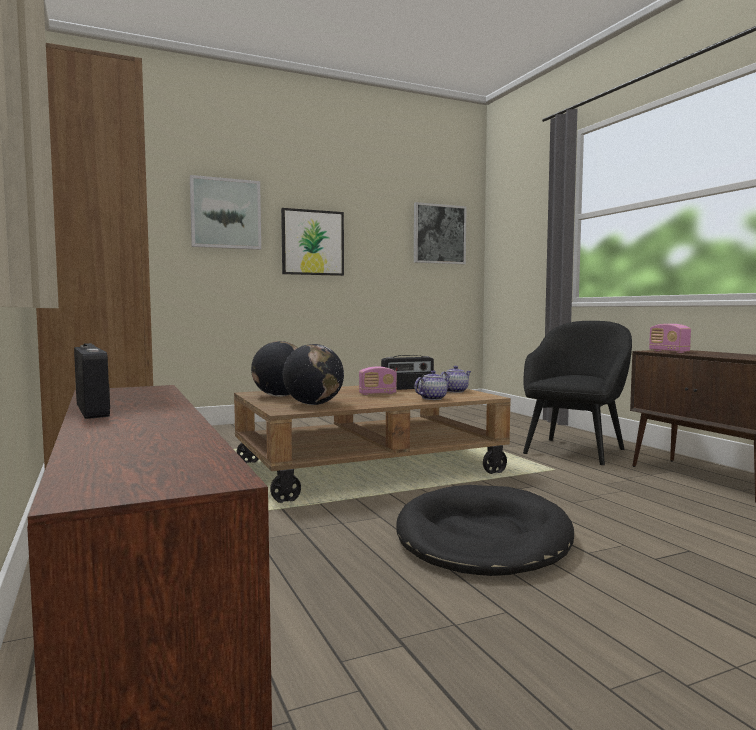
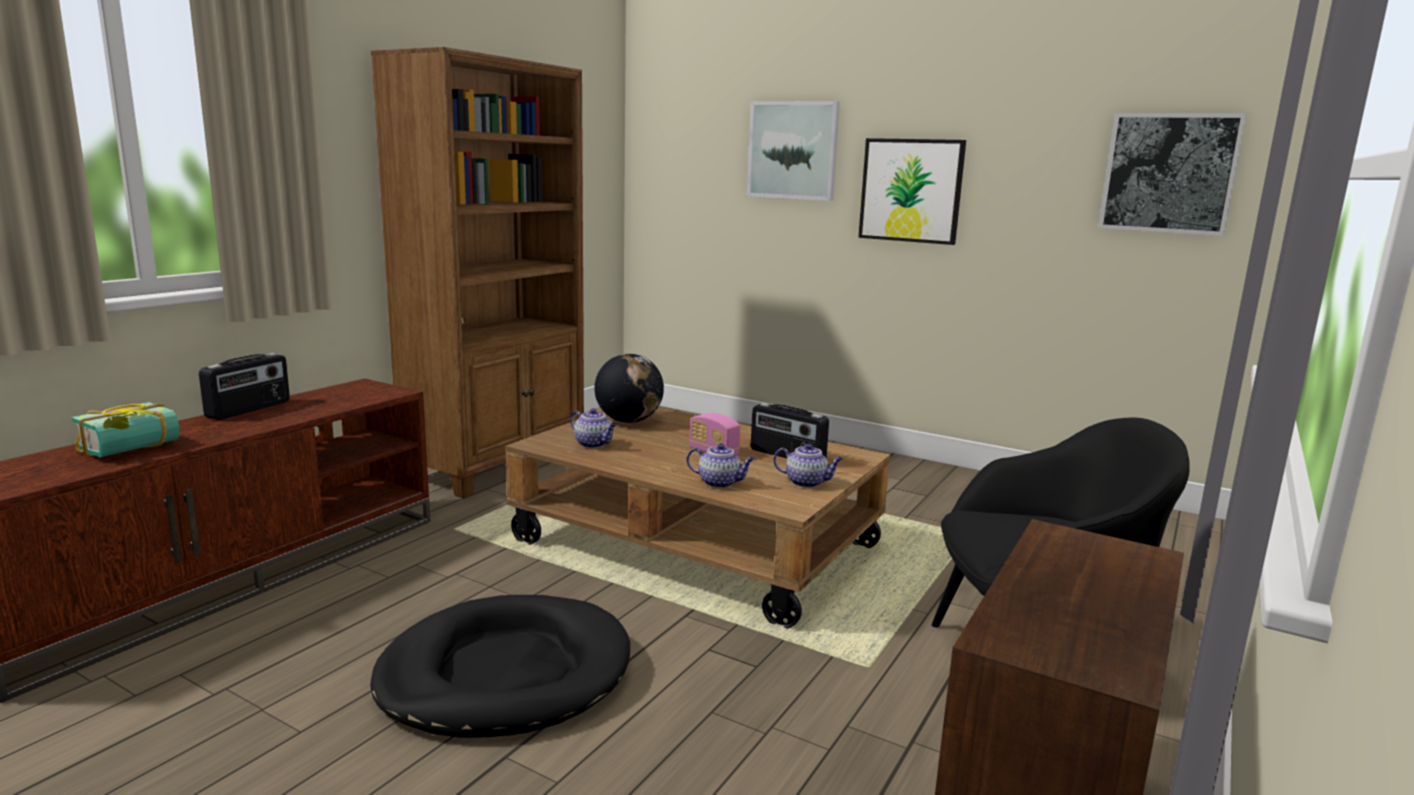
camera: 55 degrees right, 10 degrees up
globe [283,344,344,405] -> teapot [571,408,617,448]
radio [649,324,691,353] -> none
none -> book [71,402,180,457]

